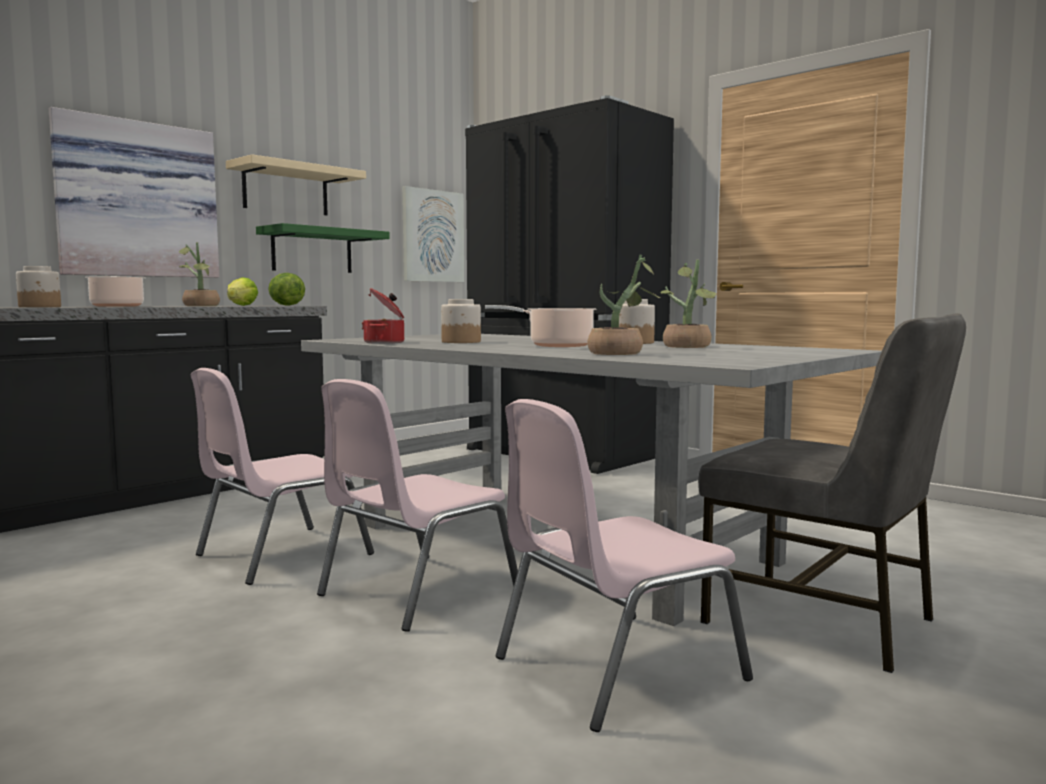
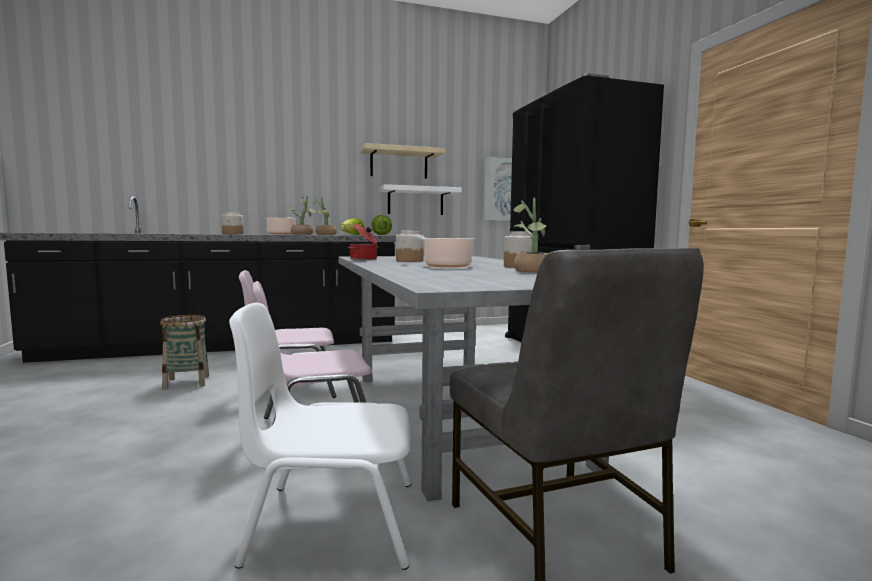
camera: 30 degrees right, 0 degrees up
picture [49,107,219,278] -> none
green shelf [256,223,390,273] -> white shelf [378,184,462,215]
pink chair [496,399,753,732] -> white chair [229,303,412,570]
potted plant [588,255,661,355] -> potted plant moved to [290,195,316,235]
none -> basket [160,315,209,390]

